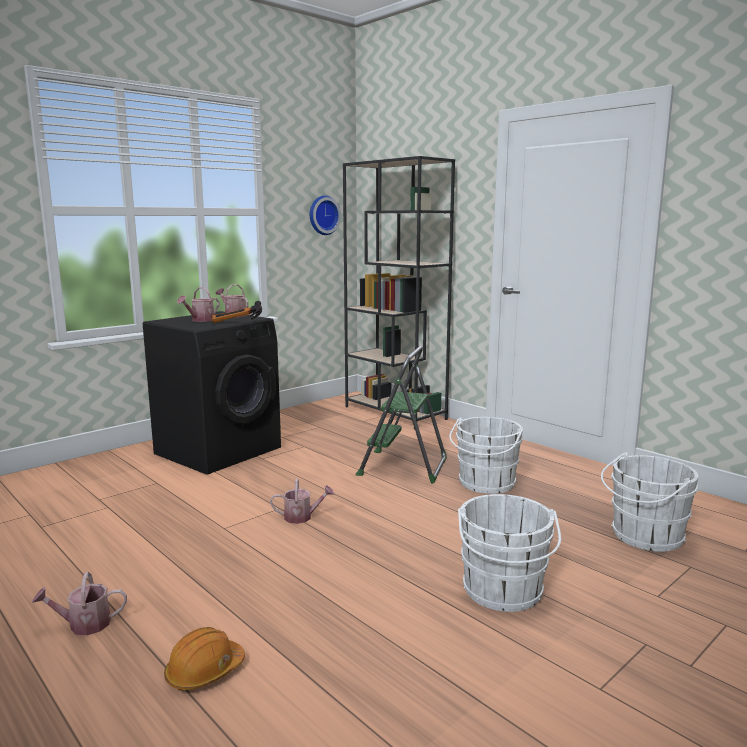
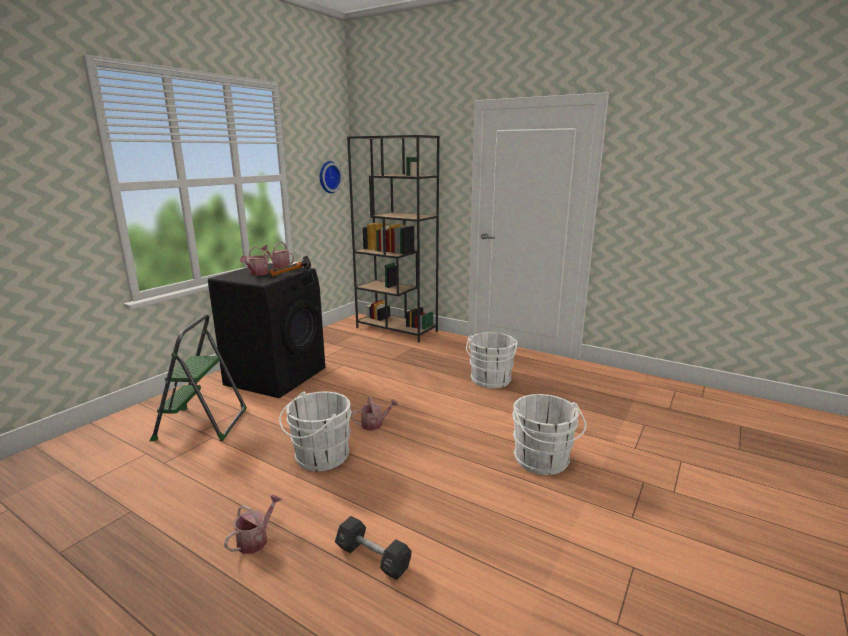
camera: 15 degrees left, 5 degrees up
watering can [32,572,127,635] -> watering can turned 150 degrees clockwise [224,495,282,554]
orange hard hat [164,627,245,691] -> black dumbbell [335,516,412,580]
green step ladder [355,346,447,483] -> green step ladder moved to [149,314,247,441]
white bucket [601,452,699,552] -> white bucket moved to [279,391,352,471]

